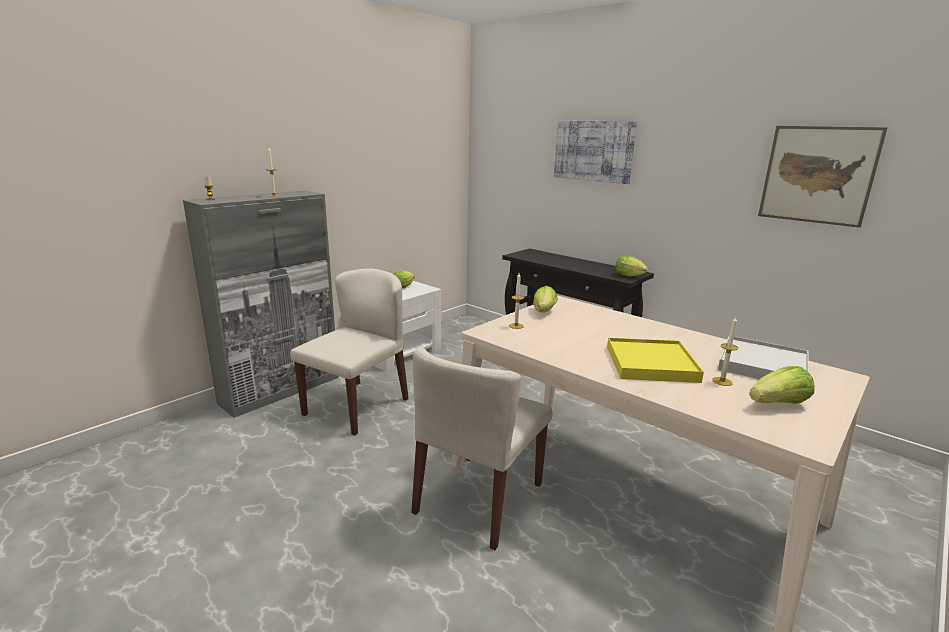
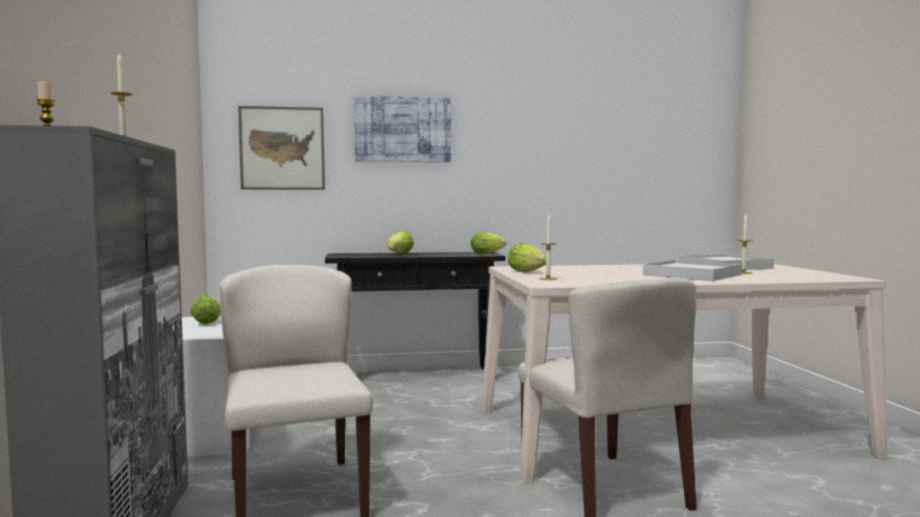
camera: 50 degrees left, 15 degrees down
yellow tray [607,338,704,383] -> white tray [643,260,742,281]
lettuce [749,366,815,404] -> lettuce moved to [387,230,414,254]
picture [758,126,887,228] -> picture moved to [238,106,325,190]

